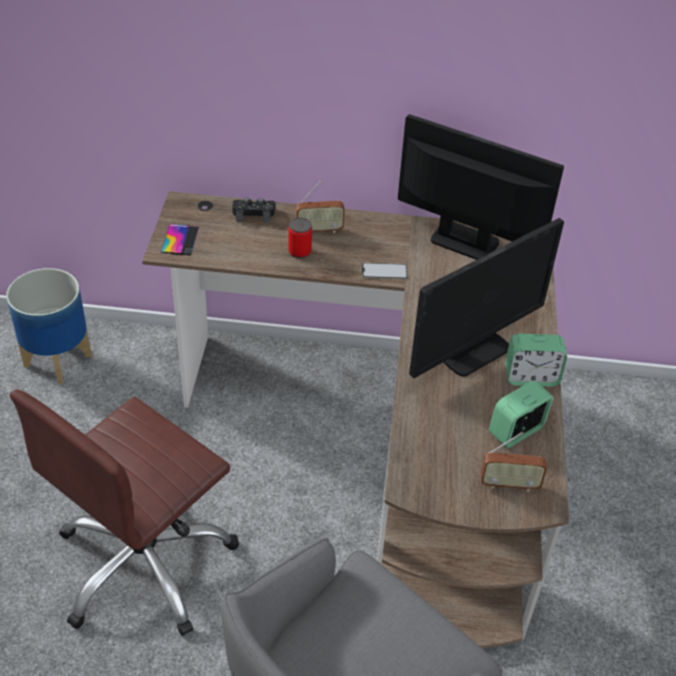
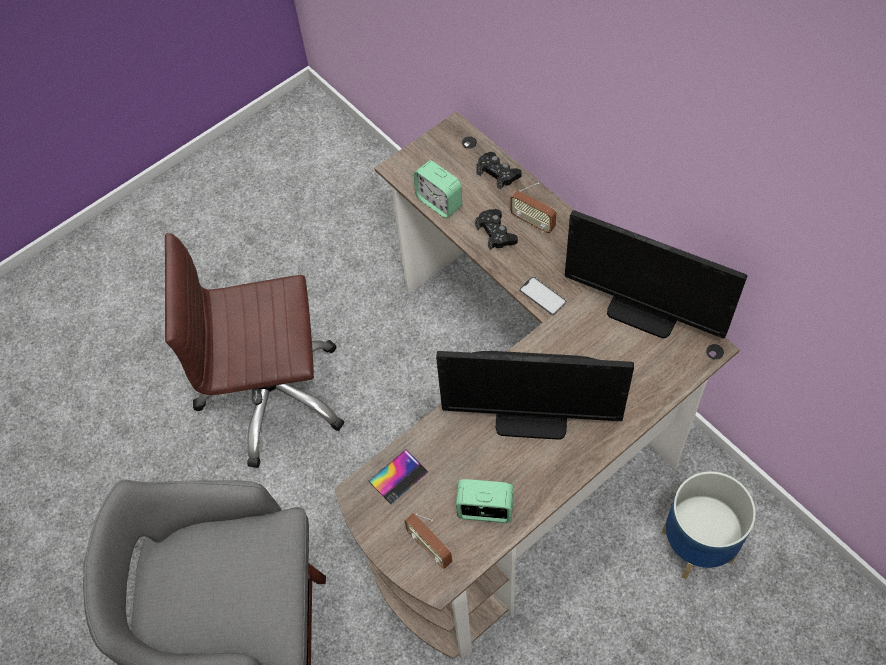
camera: 50 degrees right, 15 degrees up
planter [6,268,92,384] -> planter moved to [662,471,756,579]
phone [161,224,199,256] -> phone moved to [369,449,428,504]
can [288,218,312,258] -> black game controller [475,209,518,251]
monitor [398,114,564,260] -> monitor turned 135 degrees clockwise [565,210,747,339]
alarm clock [505,334,567,387] -> alarm clock moved to [414,160,462,218]

